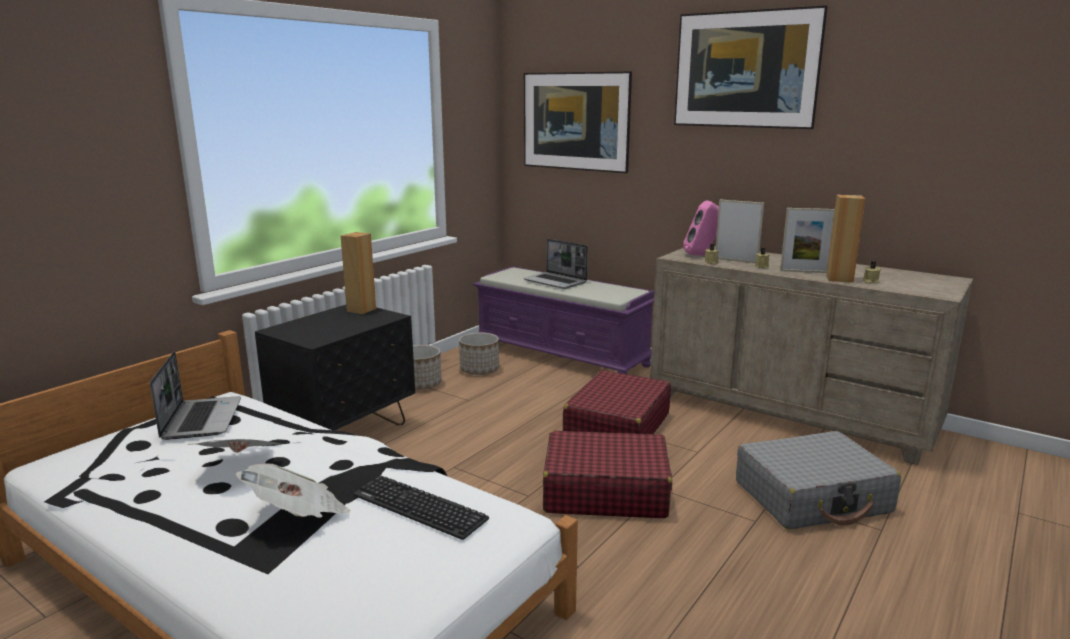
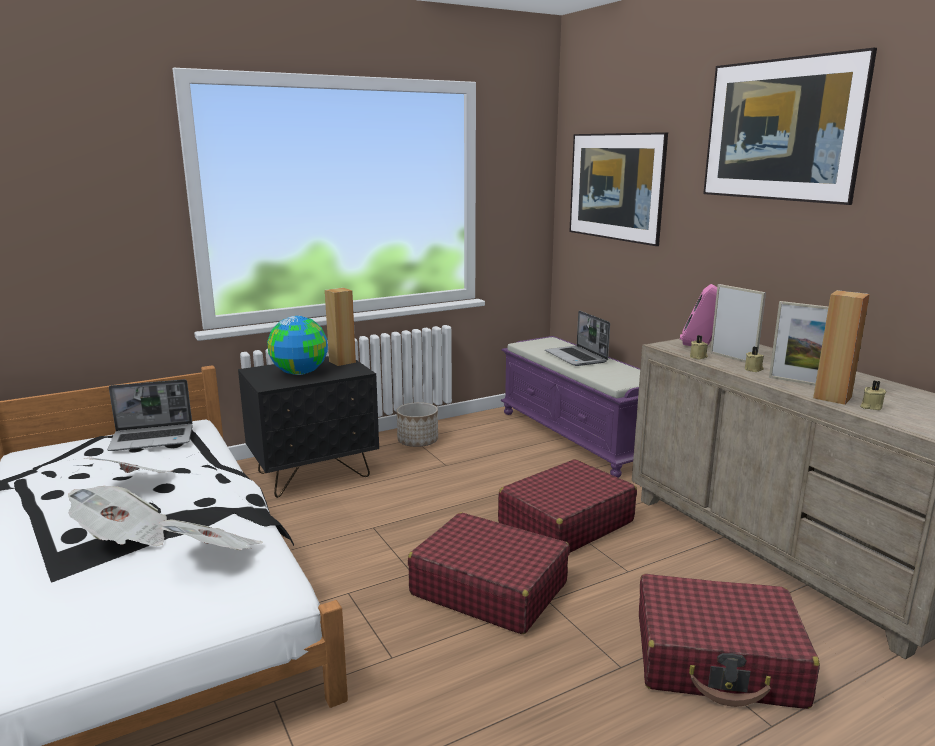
camera: 25 degrees right, 0 degrees up
laptop [150,351,241,440] -> laptop turned 60 degrees clockwise [107,379,193,451]
keyboard [353,475,489,540] -> newspaper [159,520,263,550]
planter [459,332,499,375] -> none
grey suitcase [736,431,901,530] -> red suitcase [639,574,820,709]
none -> globe [267,316,328,375]

